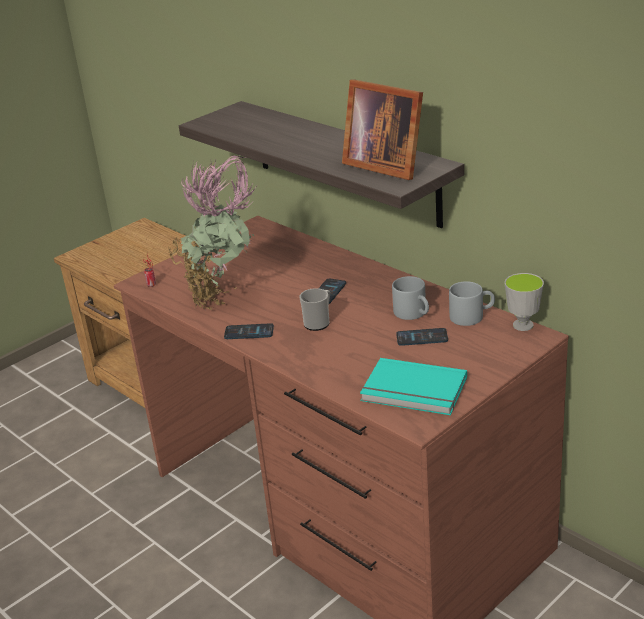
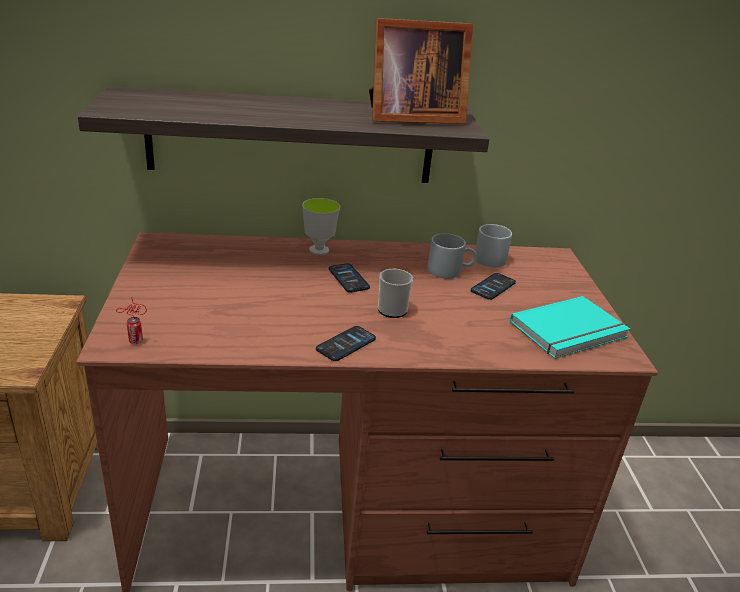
camera: 55 degrees left, 0 degrees up
potted plant [167,156,256,310] -> none
cup [505,273,544,331] -> cup moved to [302,198,340,255]

